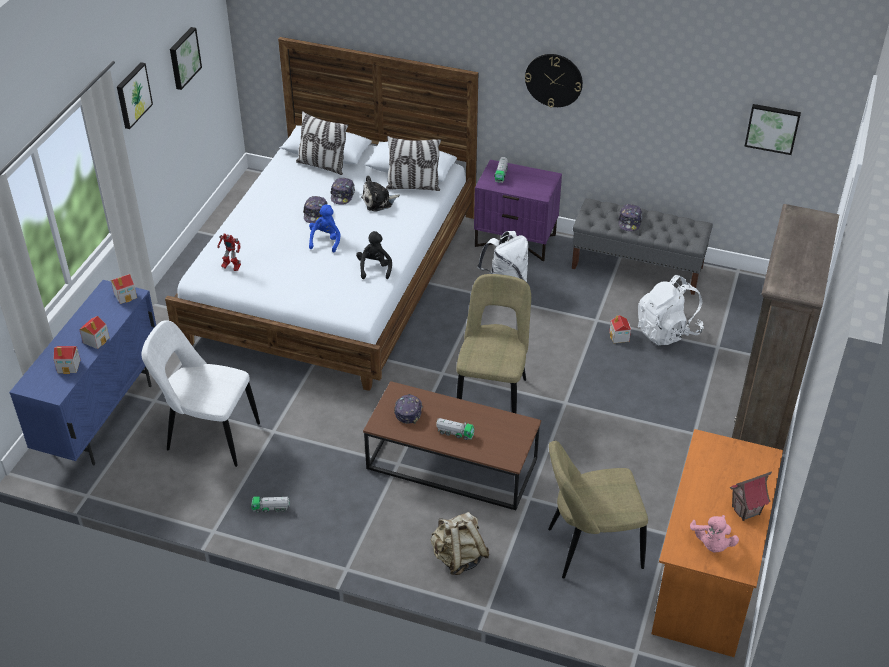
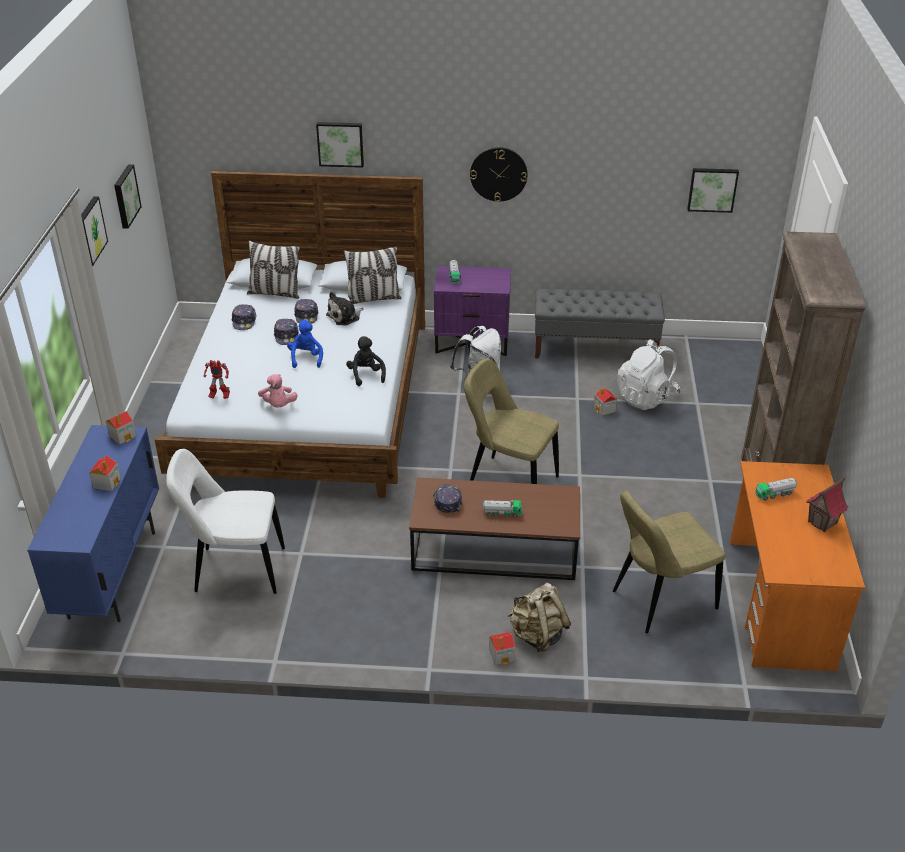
camera: 15 degrees left, 5 degrees down
toy house [53,346,80,374] -> toy house moved to [489,632,515,665]
toy truck [251,496,290,513] -> toy truck moved to [755,478,797,501]
beige chair [456,274,531,414] -> beige chair turned 60 degrees counterclockwise [464,359,559,484]
cap [618,204,643,231] -> cap moved to [231,304,256,330]
pink plush toy [690,515,739,552] -> pink plush toy moved to [258,374,298,407]
none -> picture [316,122,364,168]

